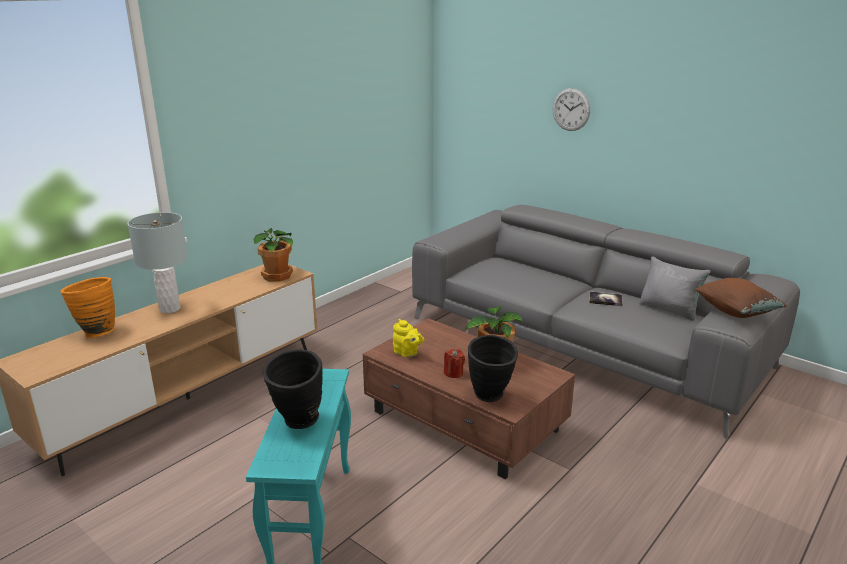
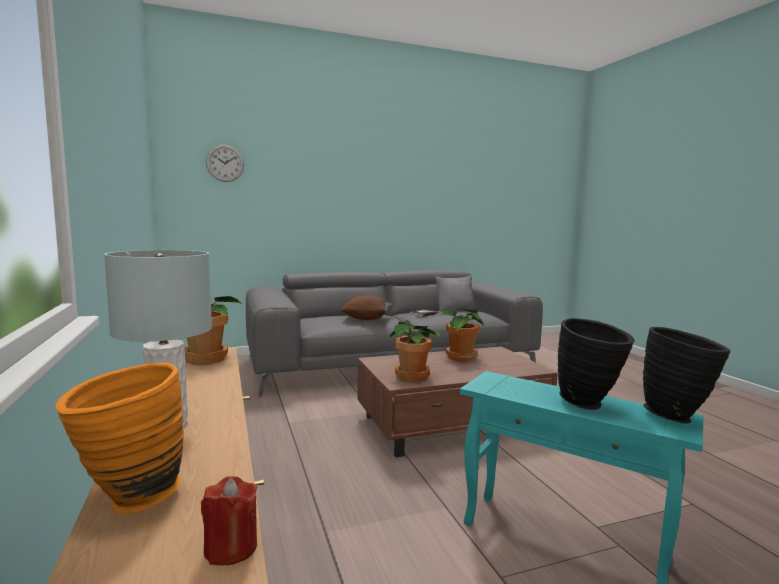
camera: 60 degrees left, 15 degrees down
yellow teapot [393,319,424,358] -> potted plant [390,320,440,382]
red candle [444,349,465,378] -> red candle moved to [201,476,257,566]
black vase [468,335,518,402] -> black vase moved to [643,327,731,424]
wall clock [553,88,590,131] -> wall clock moved to [206,145,244,182]
brown pillow [695,278,787,318] -> brown pillow moved to [341,295,393,320]

